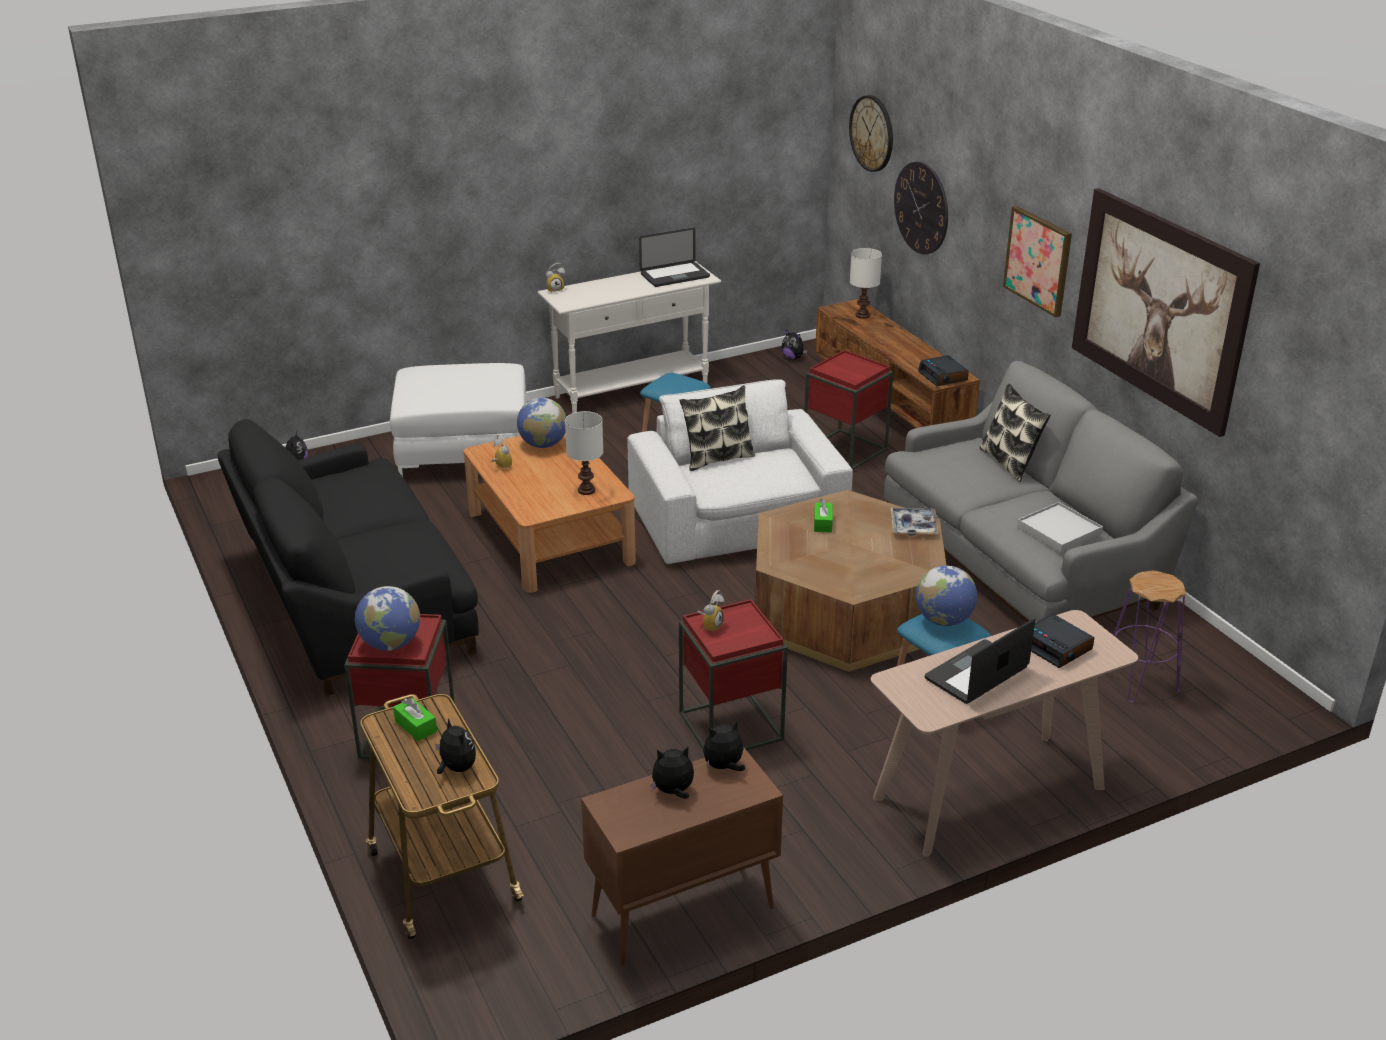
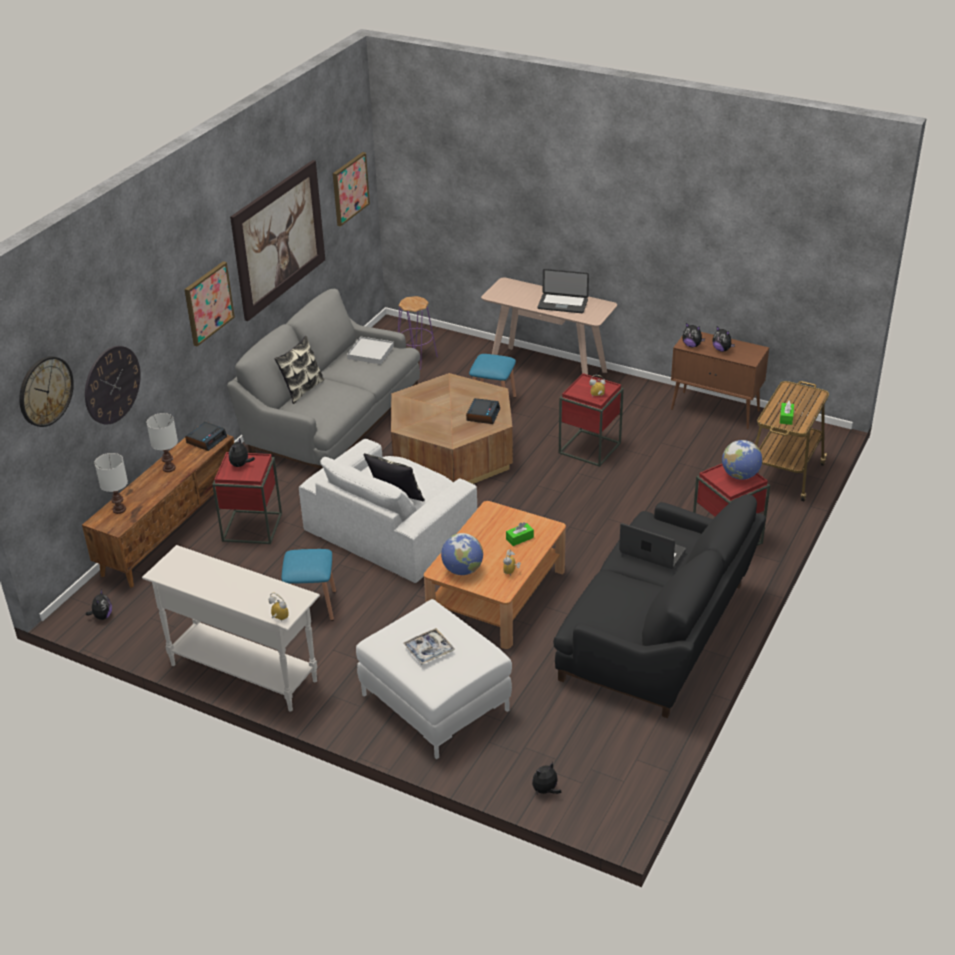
camera: 125 degrees left, 5 degrees up
plush toy [435,719,476,774] -> plush toy moved to [229,438,255,467]
white table lamp [565,411,604,495] -> white table lamp moved to [146,413,178,472]
laptop [639,228,710,287] -> laptop moved to [619,523,686,569]
green tissue box [814,498,833,533] -> green tissue box moved to [506,522,534,546]
tray [891,508,939,536] -> tray moved to [403,628,455,665]
globe [916,566,977,626] -> none
alarm clock [1031,614,1094,668] -> alarm clock moved to [466,398,500,424]
none -> picture [333,152,370,226]

